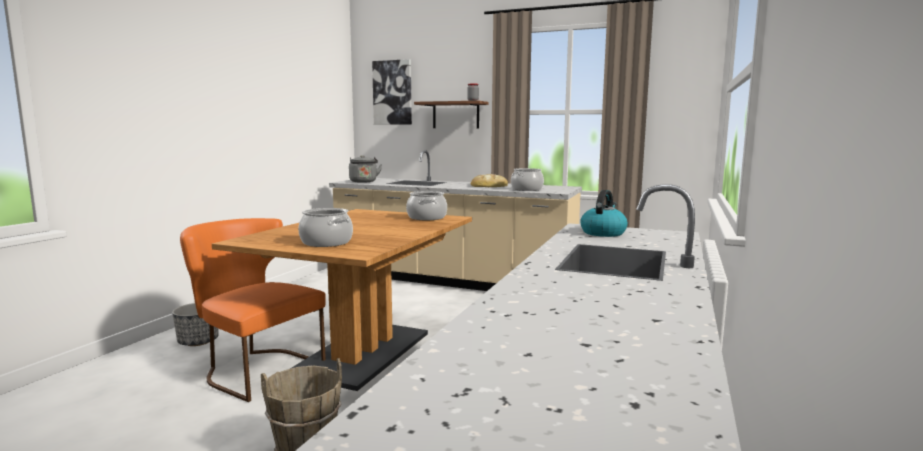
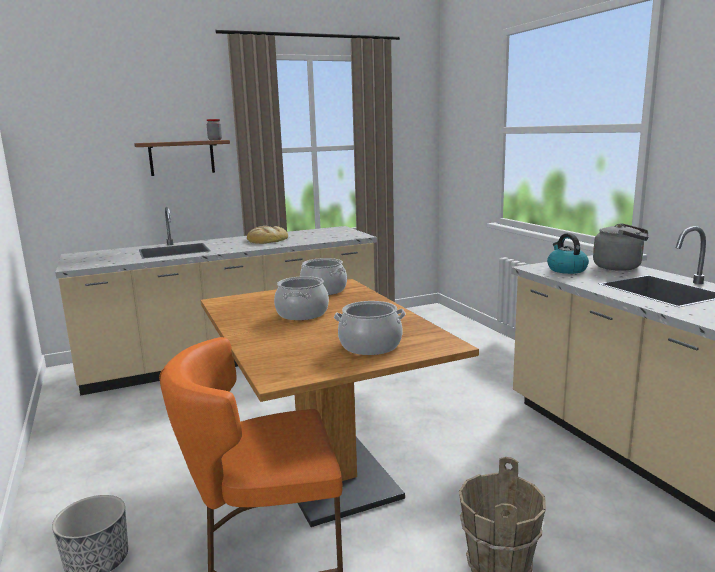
camera: 45 degrees left, 5 degrees up
grey kettle [349,155,382,183] -> grey kettle moved to [593,223,649,271]
picture [372,59,412,124] -> none
cooking pot [511,168,544,191] -> cooking pot moved to [274,276,329,320]

